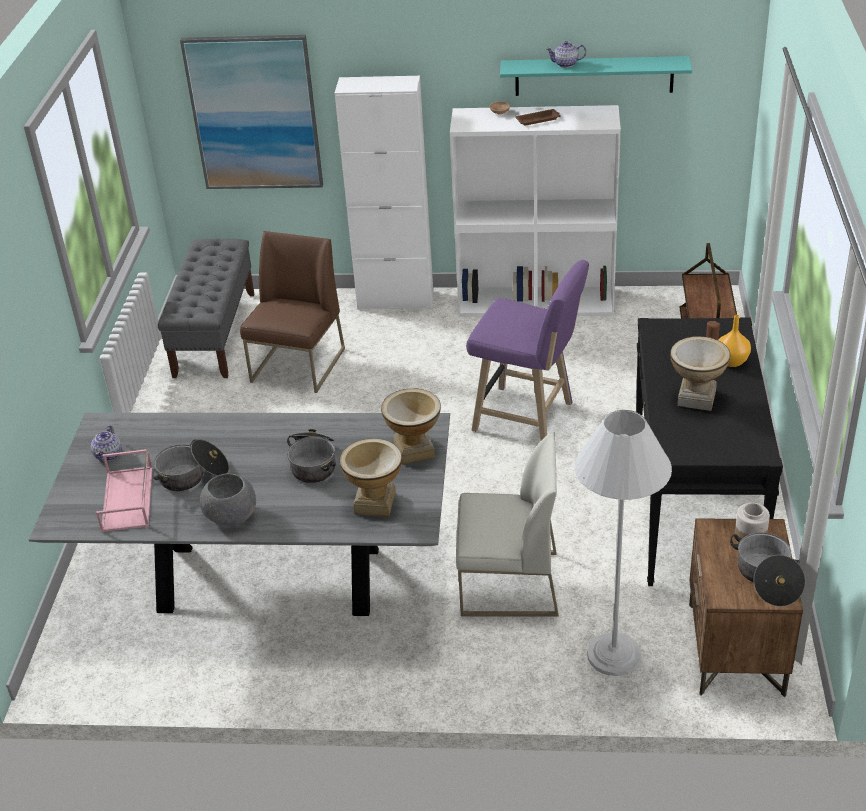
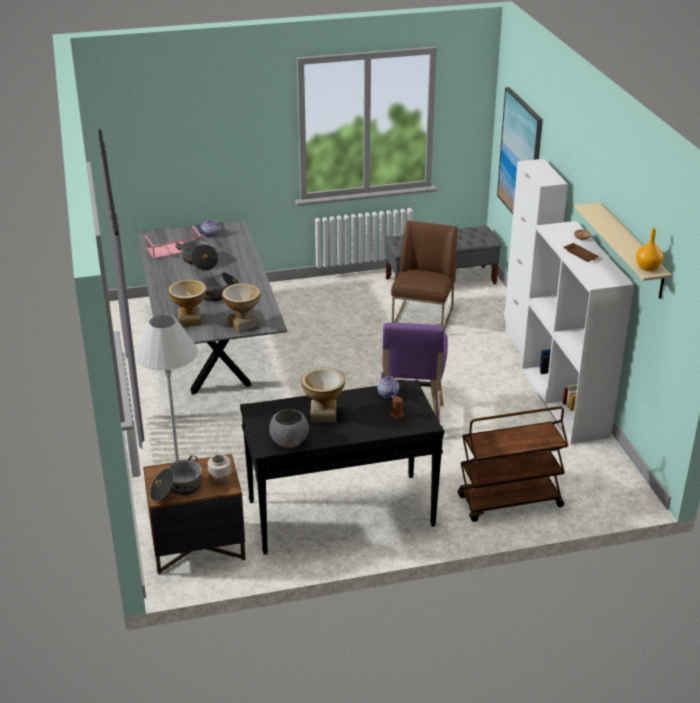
camera: 70 degrees right, 5 degrees down
grey bowl [199,473,256,525] -> grey bowl moved to [269,409,309,448]
brown chair [240,231,345,393] -> brown chair turned 75 degrees counterclockwise [391,220,457,331]
white chair [456,432,559,616] -> none
turquoise shelf [500,56,692,96] -> beige shelf [574,202,672,299]
teapot [546,41,586,68] -> teapot moved to [377,372,399,398]
orange vase [718,314,751,367] -> orange vase moved to [636,228,664,271]

